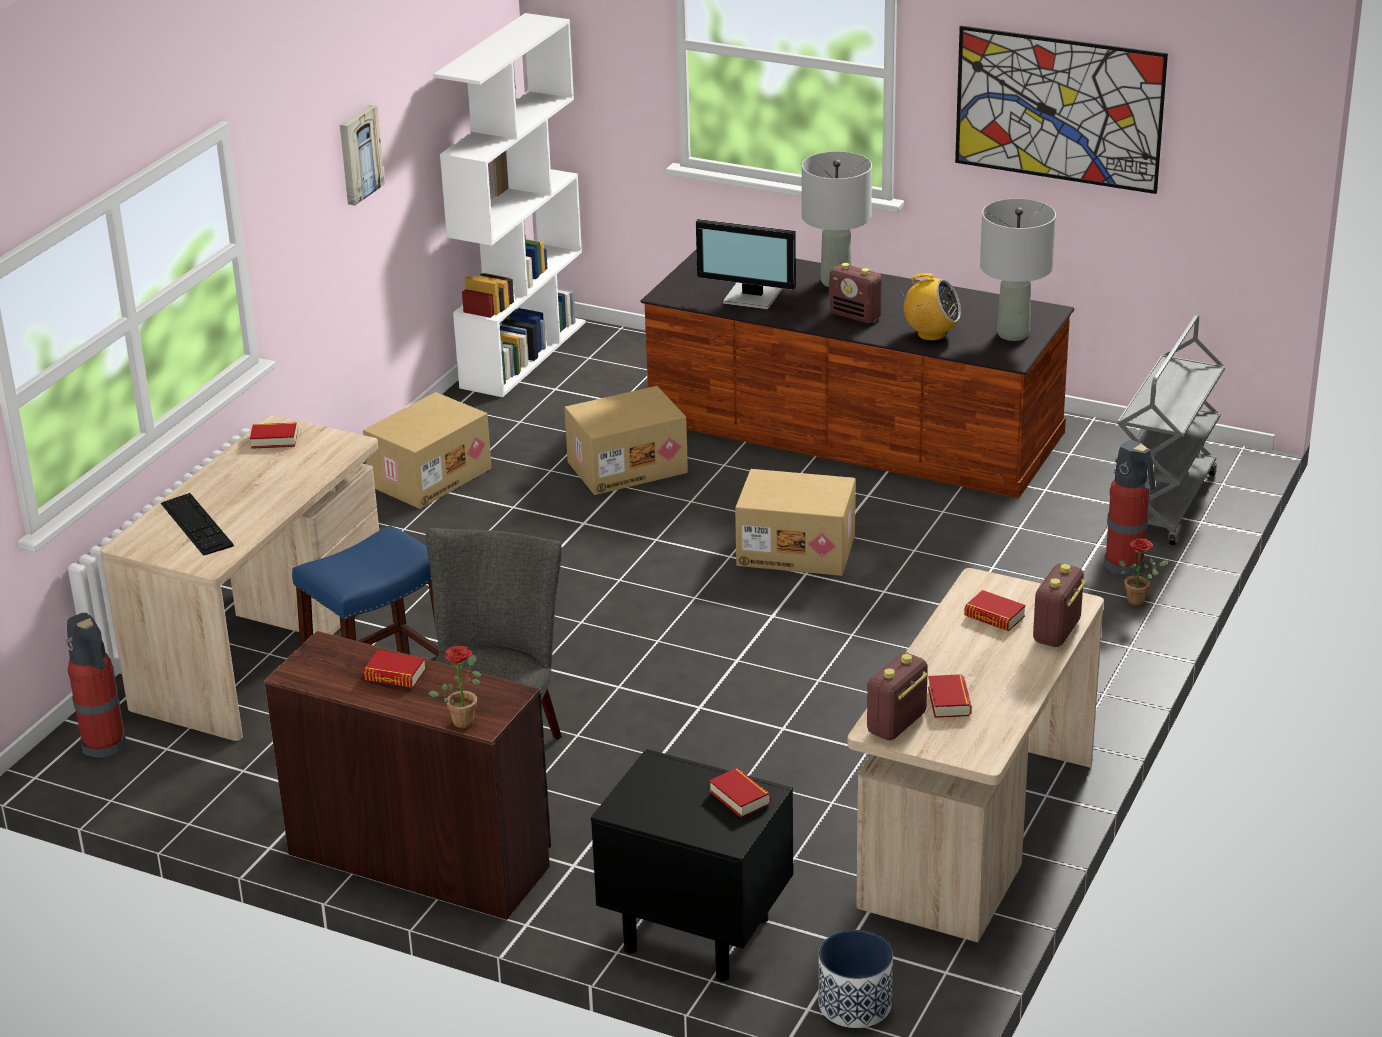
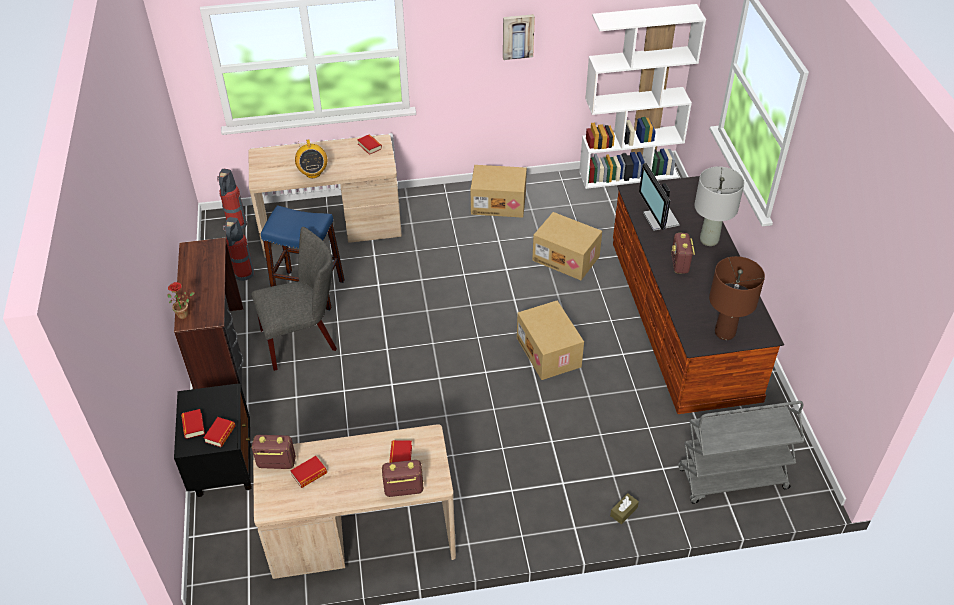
camera: 55 degrees right, 15 degrees up
keyboard [161,493,234,556] -> none
book [364,651,426,688] -> book moved to [181,409,205,439]
planter [818,930,893,1028] -> none
radio [899,273,961,341] -> radio moved to [295,140,327,178]
picture [955,26,1168,194] -> none
grey table lamp [980,199,1056,341] -> brown table lamp [709,256,765,340]
fire extinguisher [1104,440,1156,575] -> fire extinguisher moved to [223,217,255,281]
potted plant [1119,539,1169,606] -> brown tissue box [610,493,639,524]

